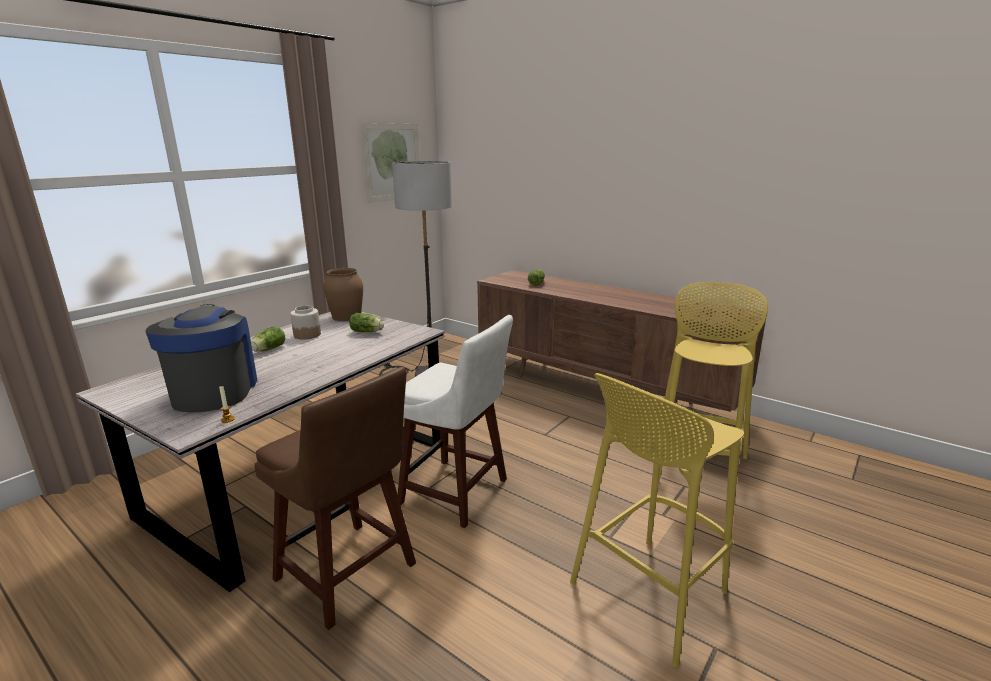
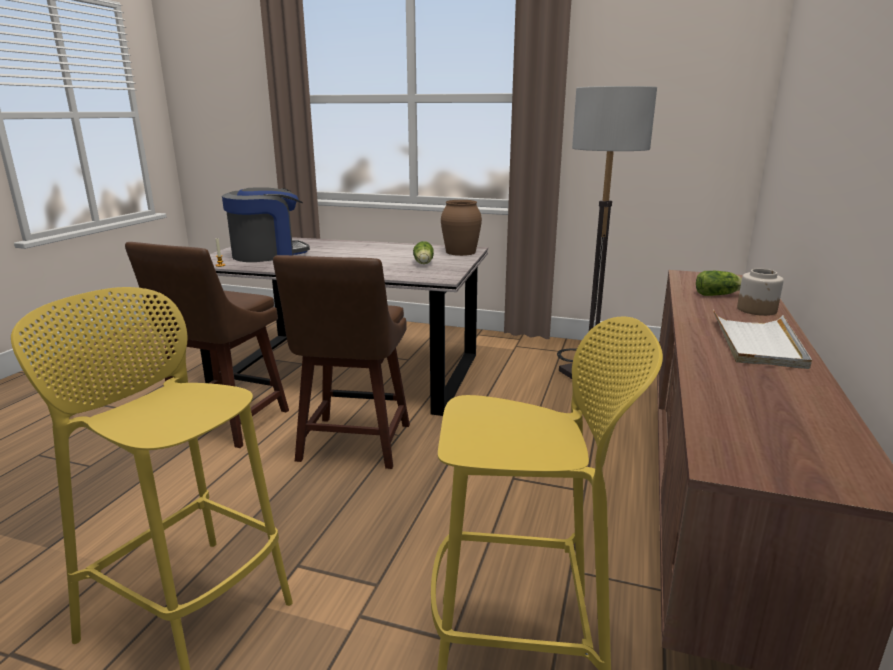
camera: 70 degrees right, 0 degrees up
lettuce [251,326,285,352] -> none
jar [290,305,321,340] -> jar moved to [737,269,784,316]
picture [361,123,420,203] -> none
white chair [398,315,513,528] -> brown chair [273,255,410,469]
none -> white tray [713,310,812,369]

